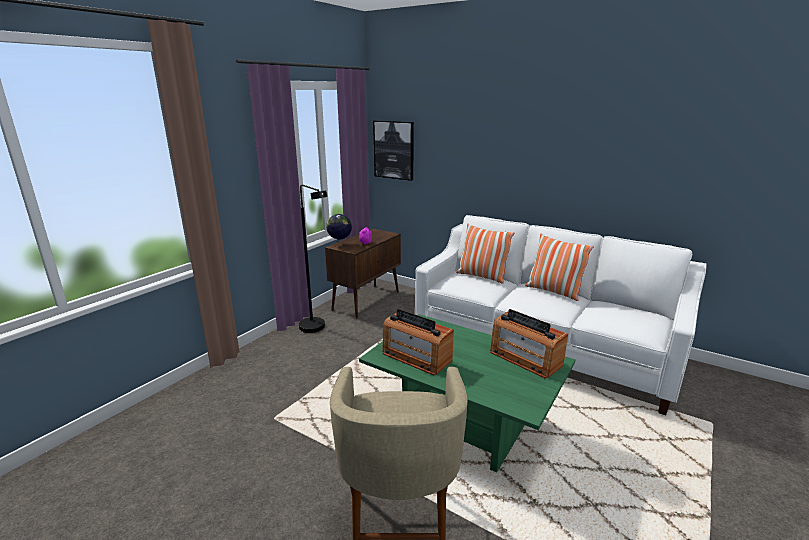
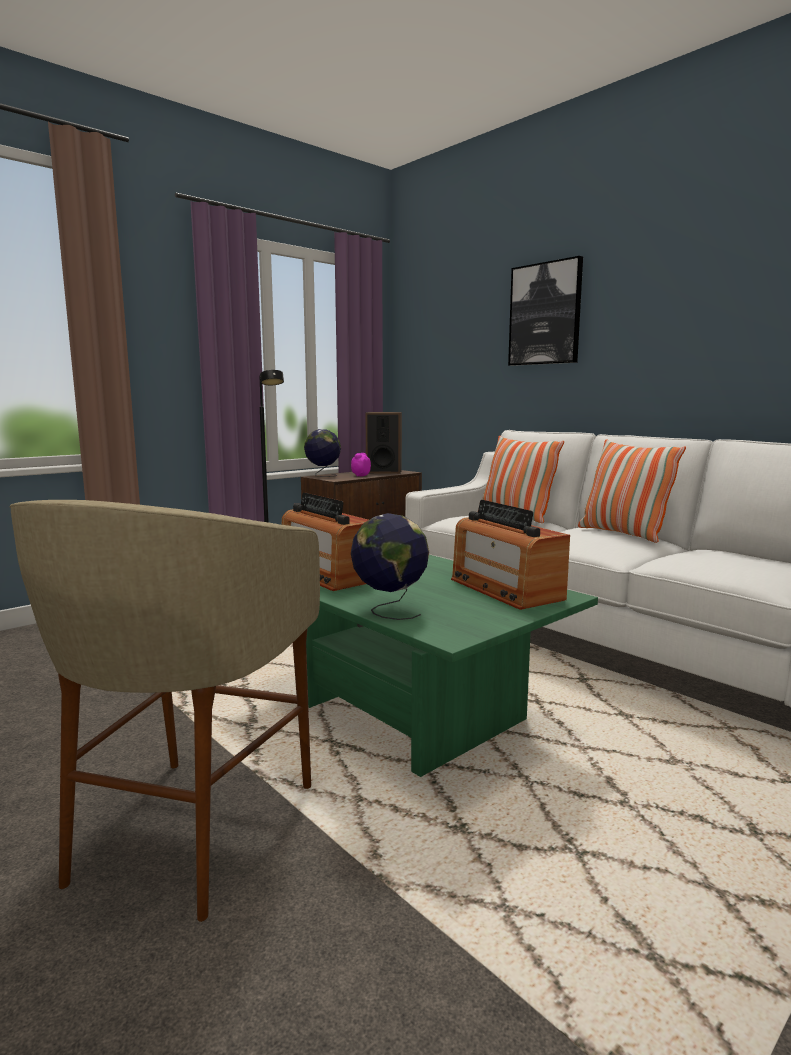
camera: 15 degrees right, 10 degrees down
picture [373,120,414,181] -> picture moved to [508,256,583,366]
none -> globe [351,513,429,620]
none -> speaker [365,412,402,474]

